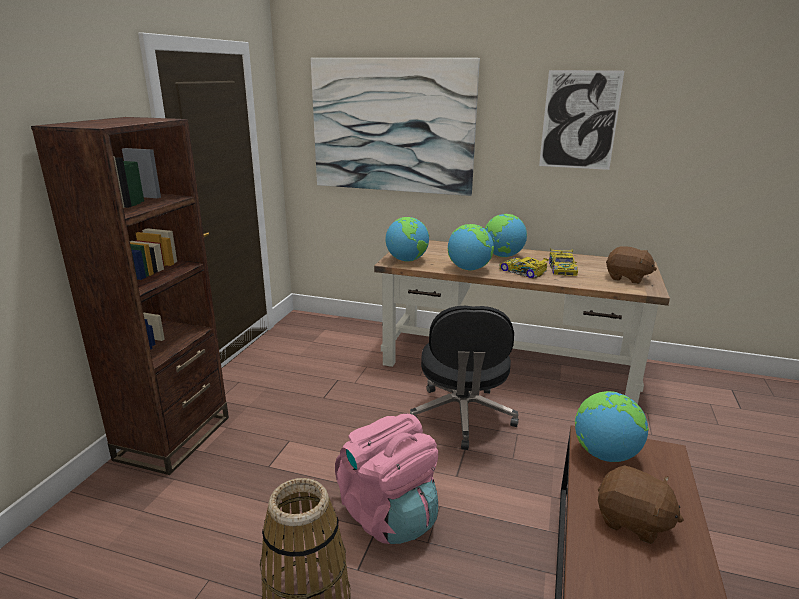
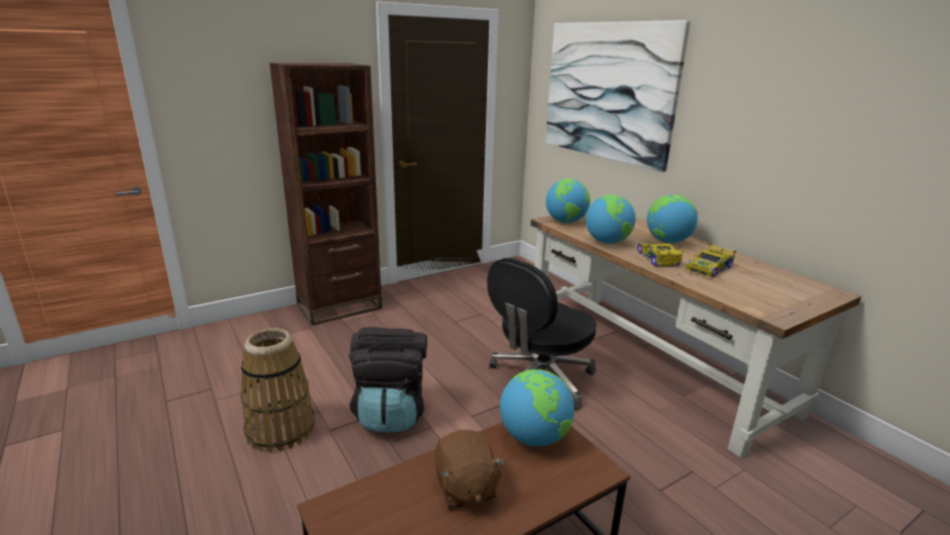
camera: 40 degrees right, 0 degrees up
pink backpack [335,414,438,544] -> black backpack [349,327,427,432]
picture [539,70,624,170] -> none
brown plush toy [606,246,657,284] -> none

